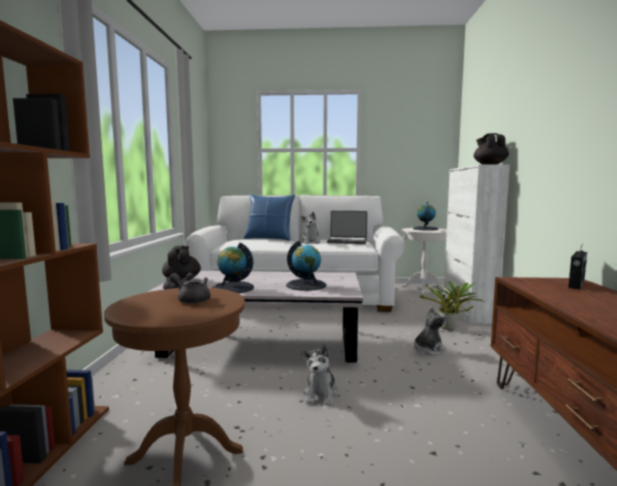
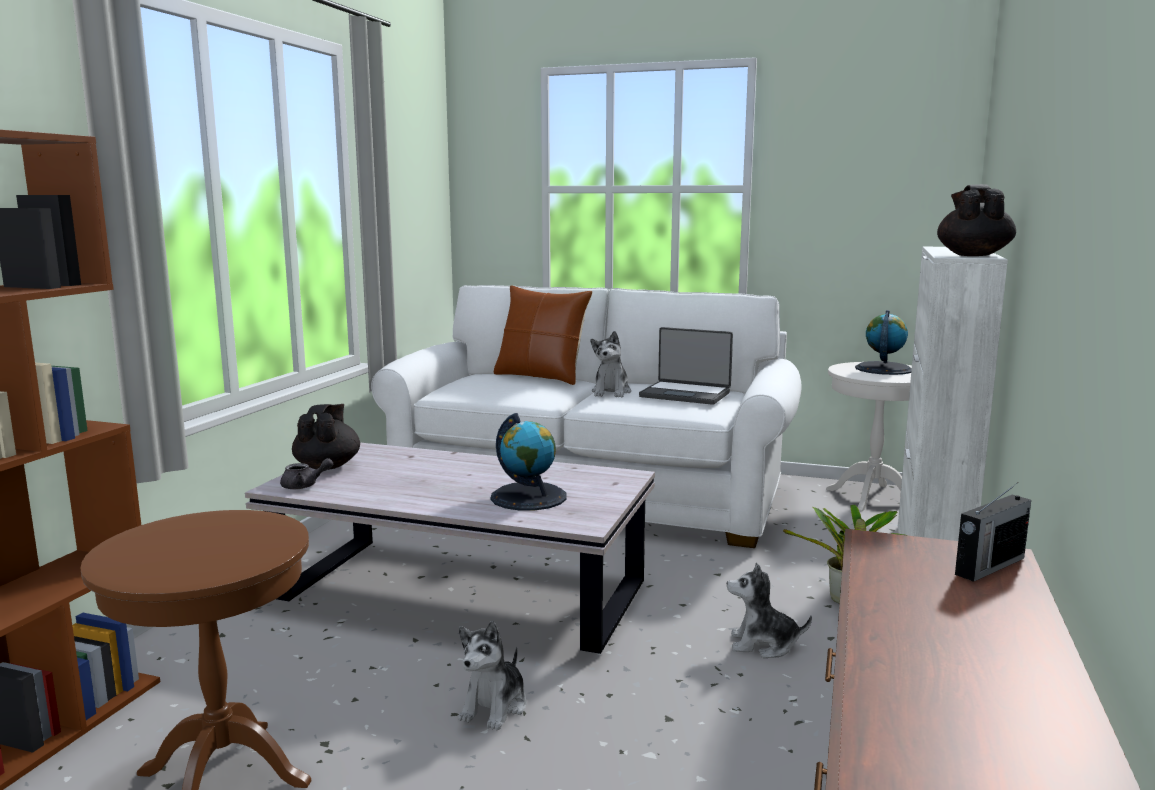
camera: 15 degrees right, 5 degrees up
grey teapot [170,273,211,304] -> none
globe [213,243,254,293] -> none
blue pillow [244,194,295,241] -> brown pillow [494,285,592,385]
plush toy [414,307,446,356] -> plush toy turned 150 degrees counterclockwise [727,562,812,658]

